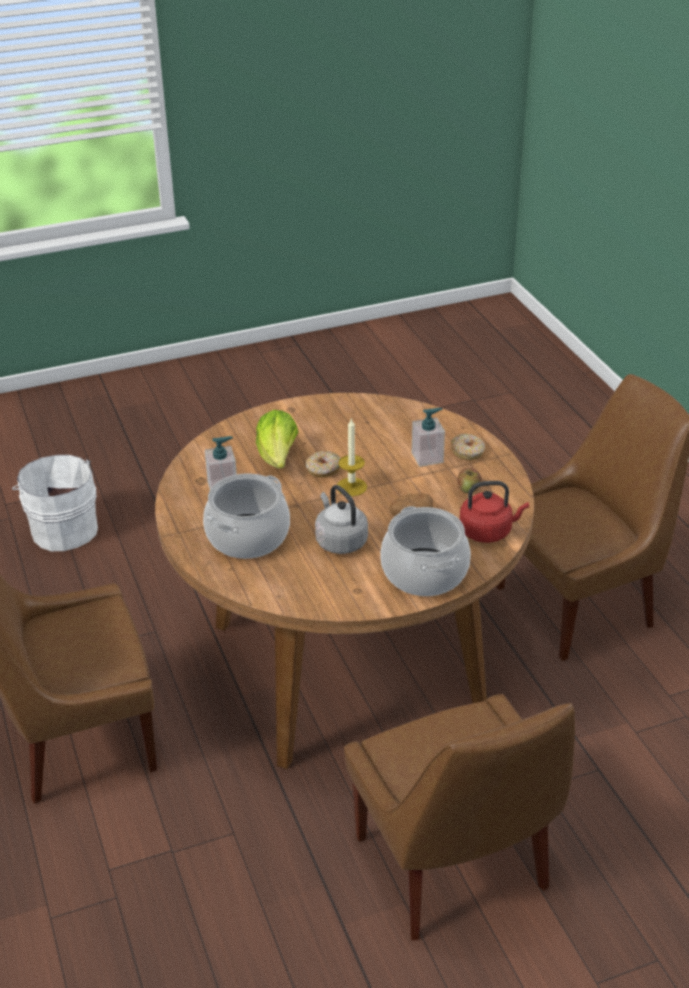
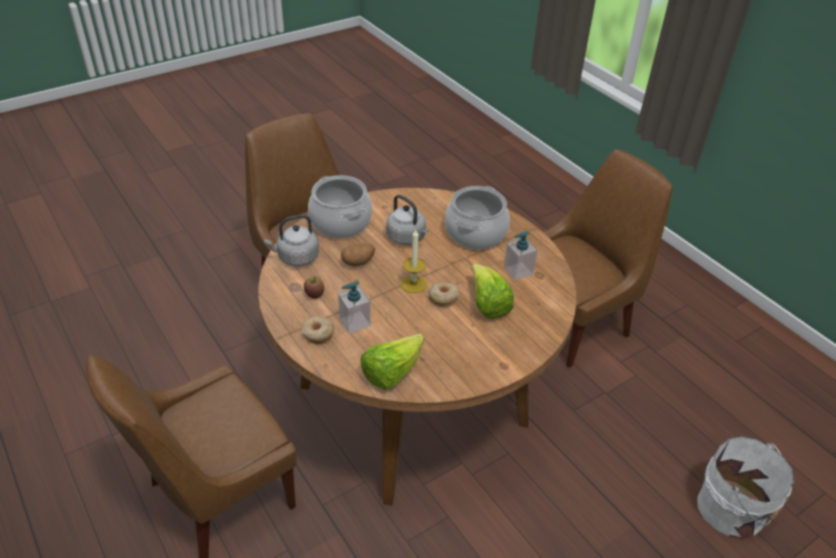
camera: 165 degrees right, 5 degrees up
red kettle [460,481,529,543] -> grey kettle [263,214,319,266]
none -> lettuce [361,334,424,390]

